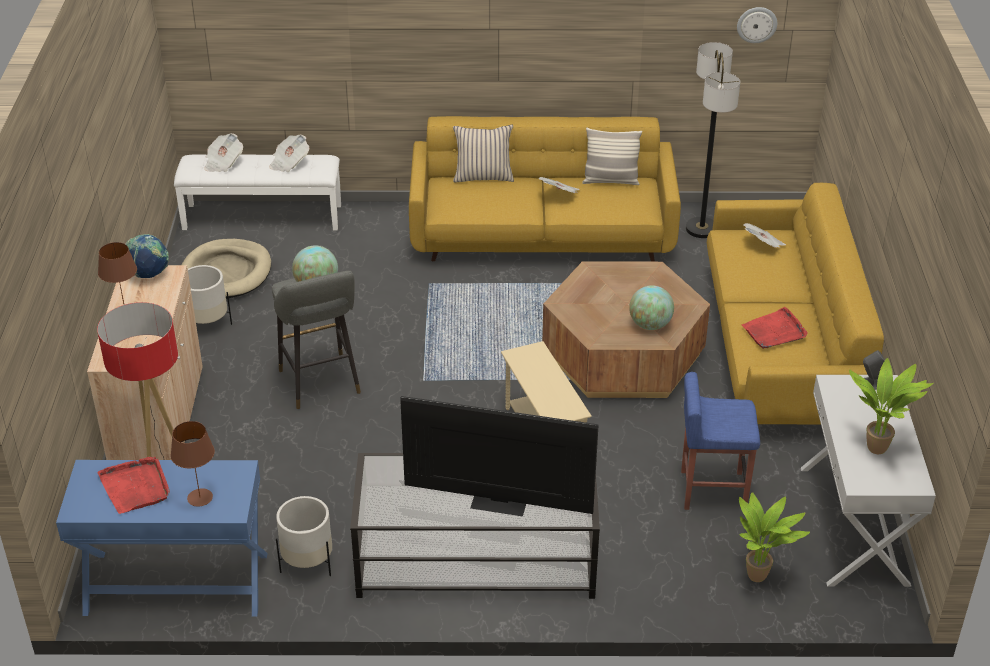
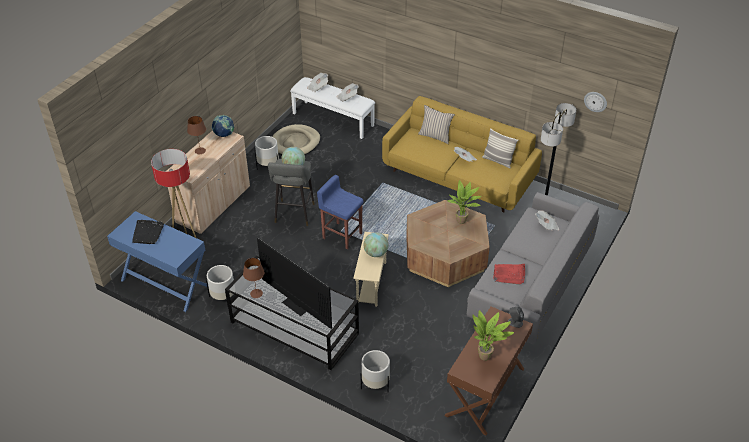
camera: 30 degrees right, 5 degrees up
red tray [97,457,170,514] -> black tray [132,220,164,244]
brown table lamp [170,421,215,507] -> brown table lamp moved to [243,258,264,298]
globe [629,285,674,330] -> globe moved to [363,232,388,257]
blue stool [681,372,760,510] -> blue stool moved to [317,175,363,250]
yellow sofa [707,183,884,424] -> grey sofa [467,192,599,344]
potted plant [739,492,810,582] -> potted plant moved to [447,180,482,224]
white console table [801,375,936,587] -> brown console table [444,306,533,435]
none -> white planter [361,350,390,392]

